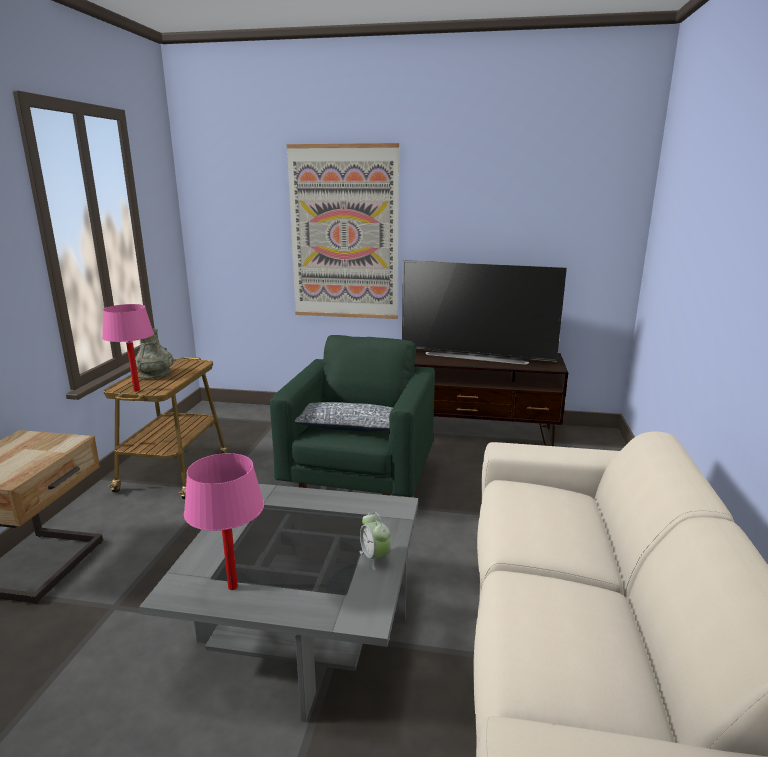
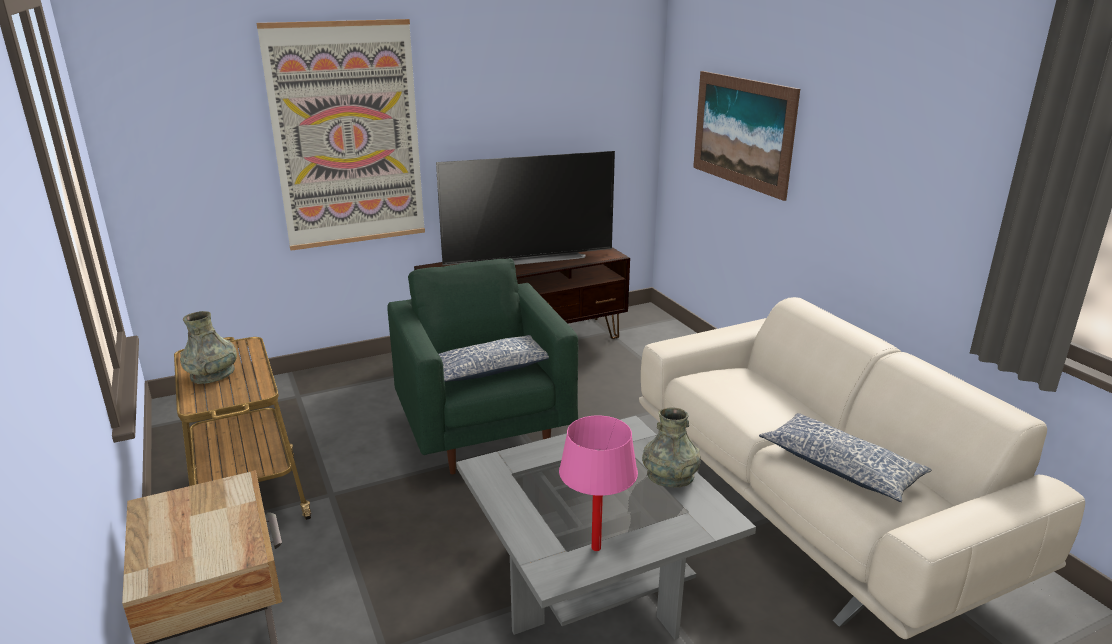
camera: 35 degrees left, 5 degrees up
pink table lamp [102,304,154,392] -> none
alarm clock [359,512,390,570] -> grey vase [642,407,701,488]
none -> picture [693,71,800,201]
none -> pillow [759,413,932,502]

